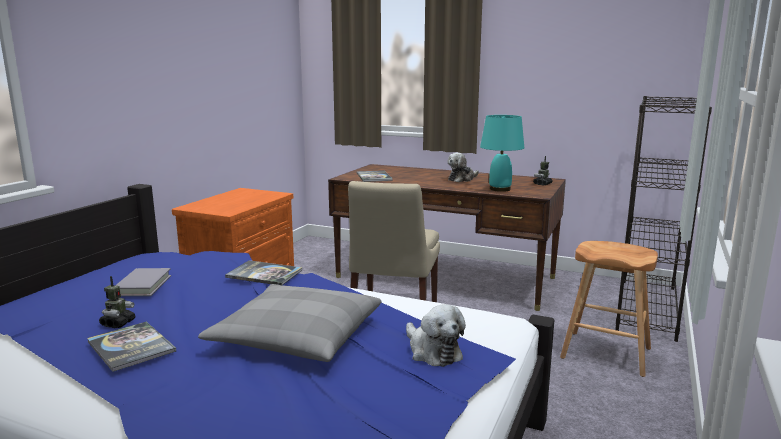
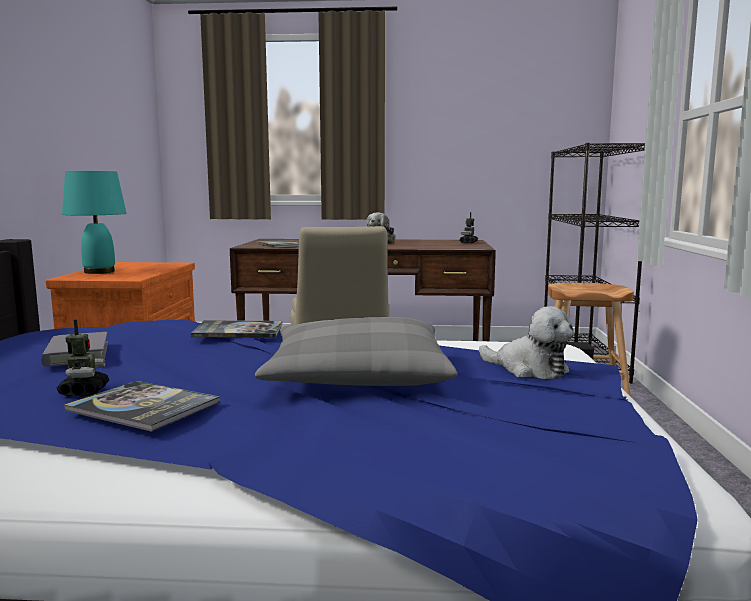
camera: 20 degrees left, 5 degrees down
turquoise table lamp [480,115,524,192] -> turquoise table lamp moved to [62,171,127,274]

